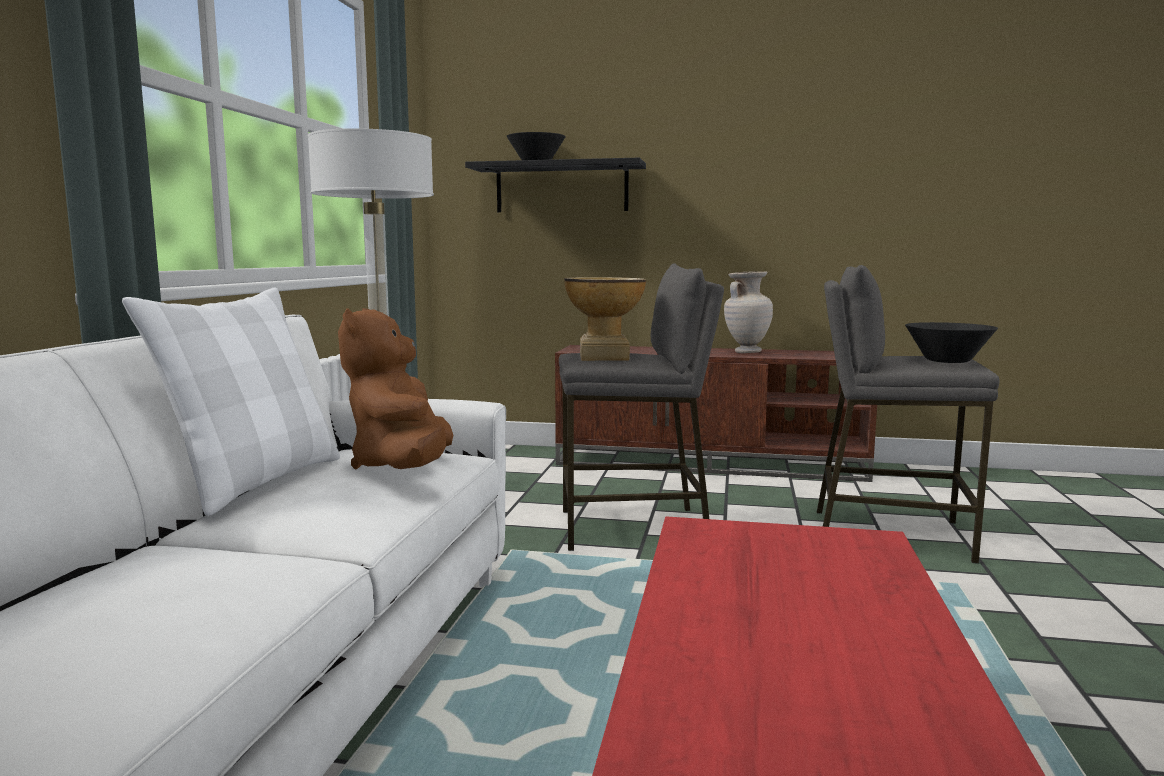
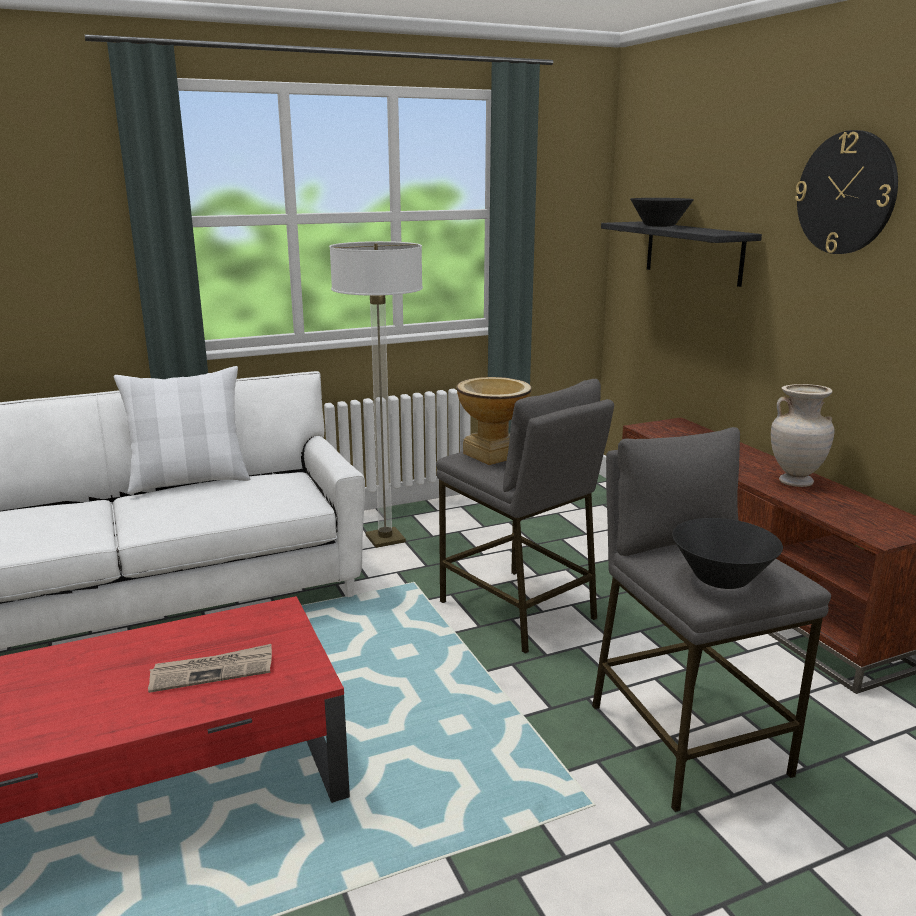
camera: 55 degrees right, 10 degrees up
brown plush toy [338,308,453,470] -> none
none -> newspaper [148,644,272,693]
none -> wall clock [795,130,898,254]

